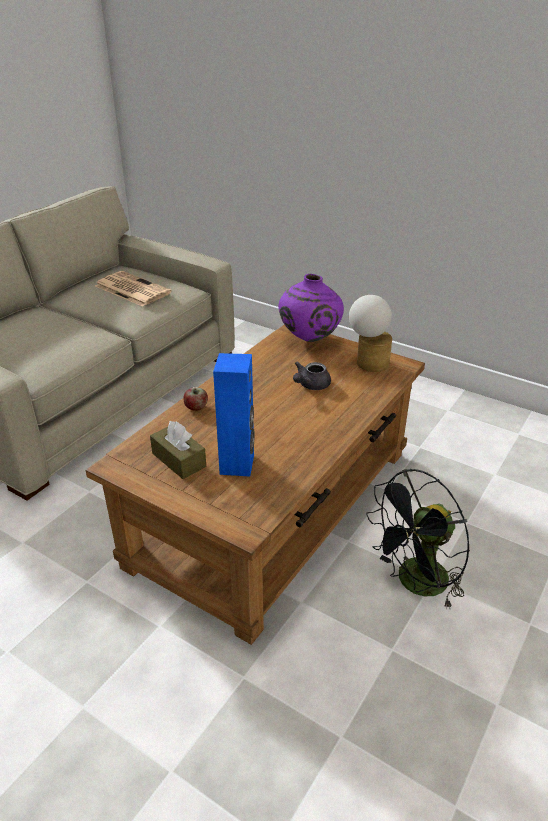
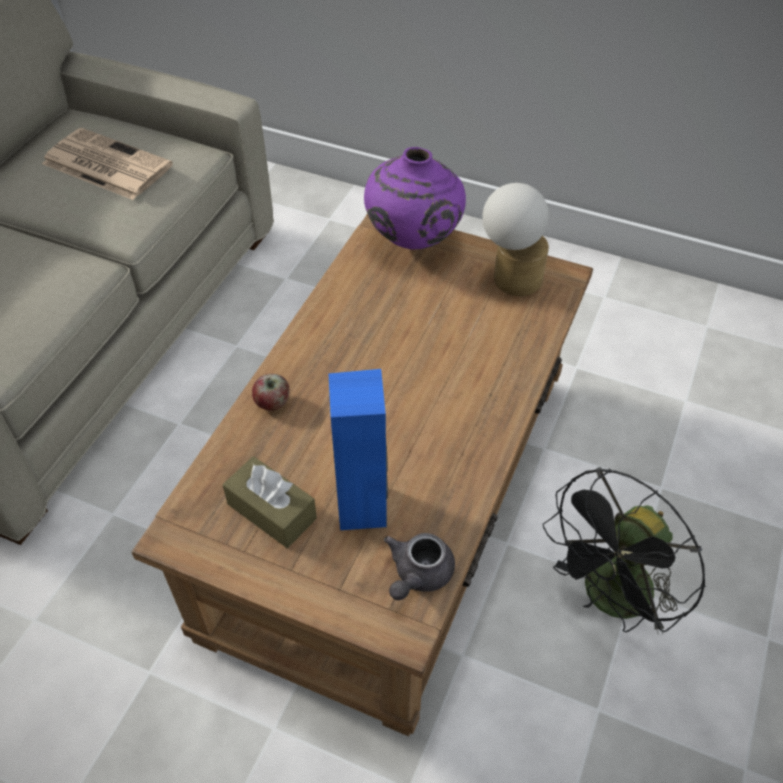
camera: 10 degrees left, 15 degrees up
grey teapot [293,362,331,390] -> grey teapot moved to [384,533,455,600]

